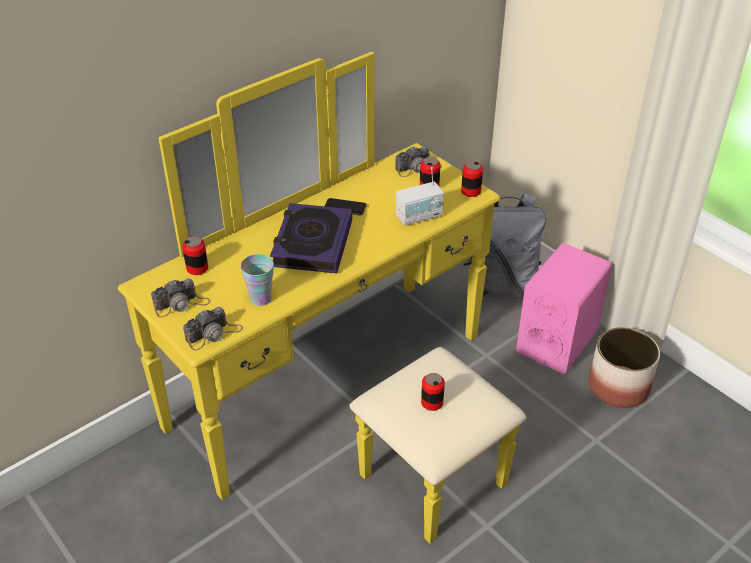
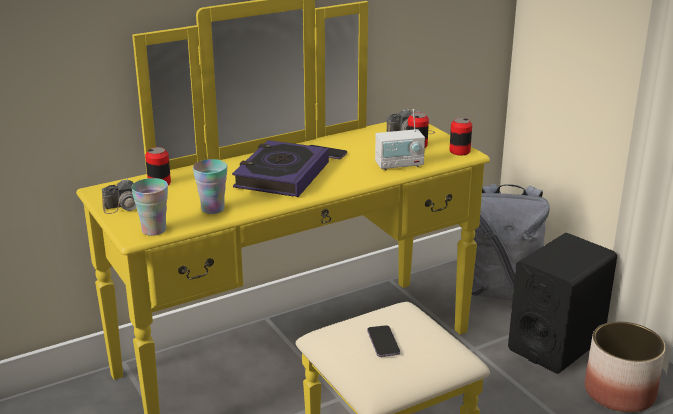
camera: 10 degrees right, 15 degrees down
camera [183,307,243,350] -> cup [131,178,168,236]
can [421,373,445,411] -> phone [367,325,400,357]
pink speaker [516,243,612,374] -> black speaker [508,233,617,374]

